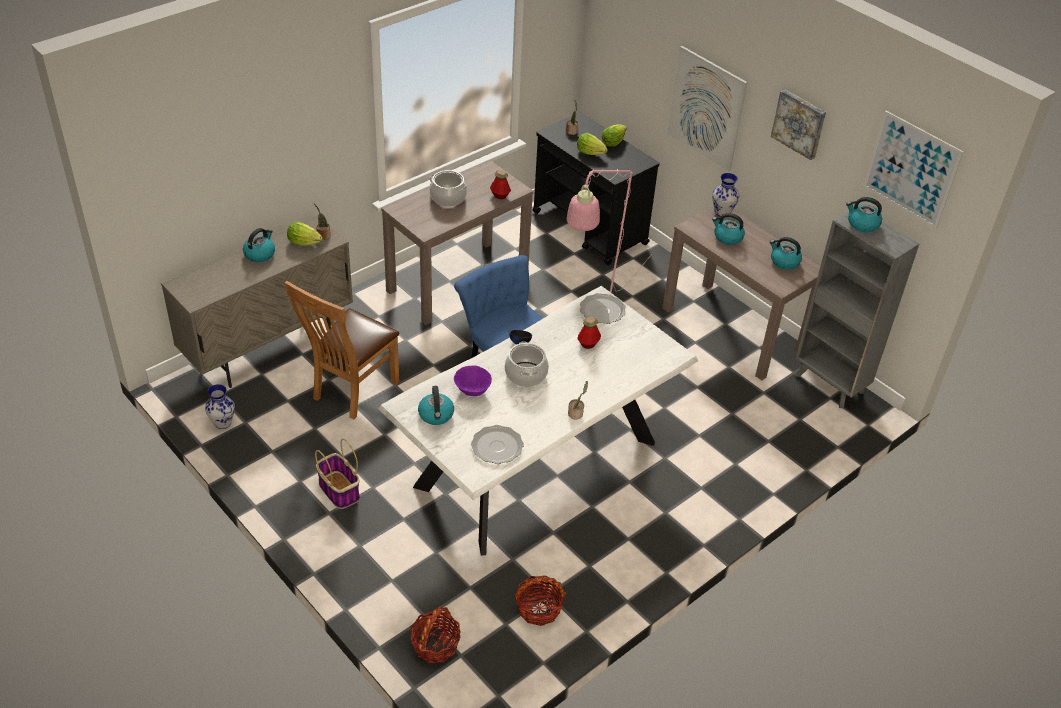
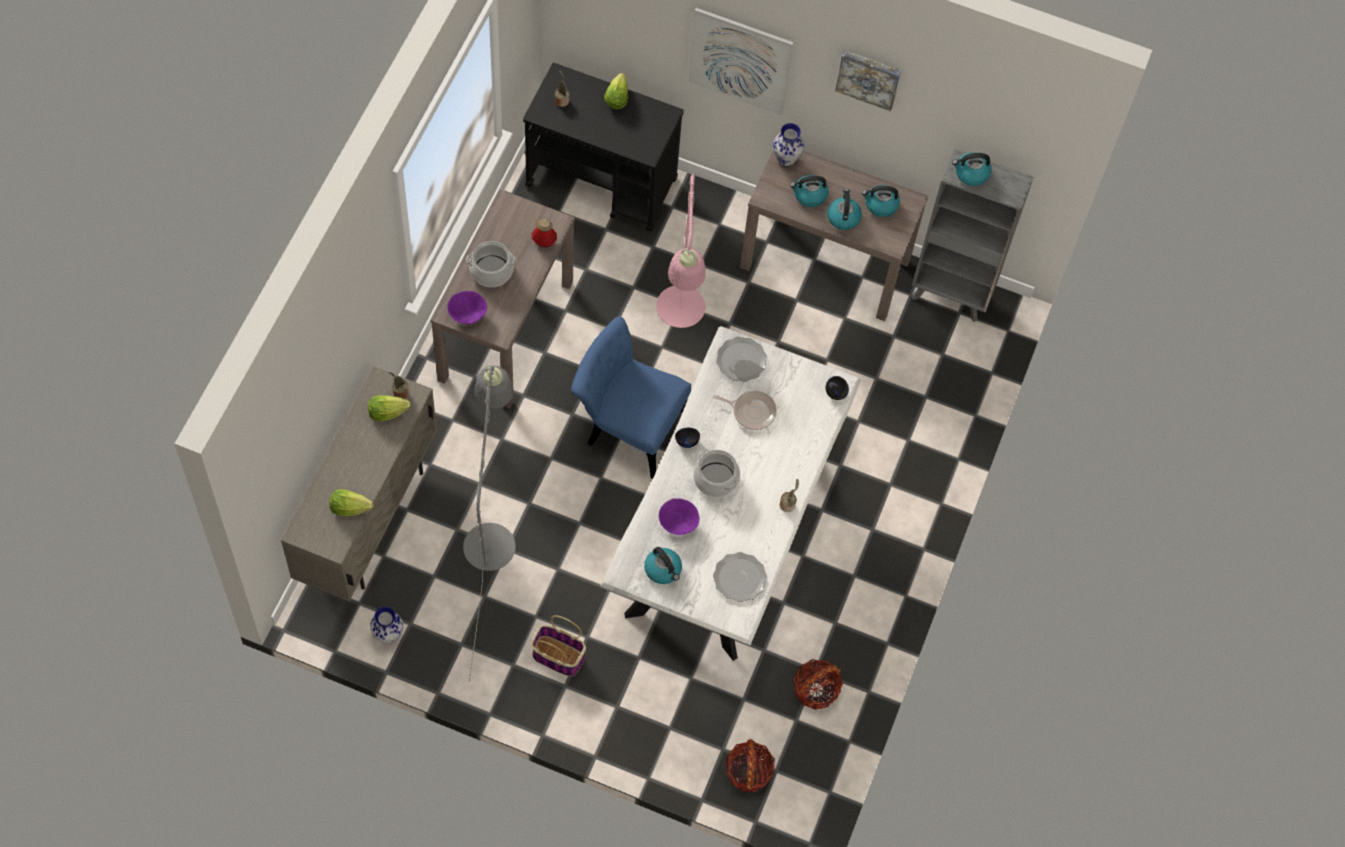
camera: 30 degrees left, 20 degrees up
kettle [243,228,275,262] -> kettle moved to [827,189,862,230]
brown chair [285,281,399,420] -> grey floor lamp [463,365,516,682]
lettuce [577,133,608,155] -> lettuce moved to [329,489,374,516]
bottle [577,317,601,349] -> frying pan [713,391,777,430]
picture [863,111,964,229] -> none
none -> purple bowl [447,291,487,324]
none -> black bowl [826,376,849,400]

